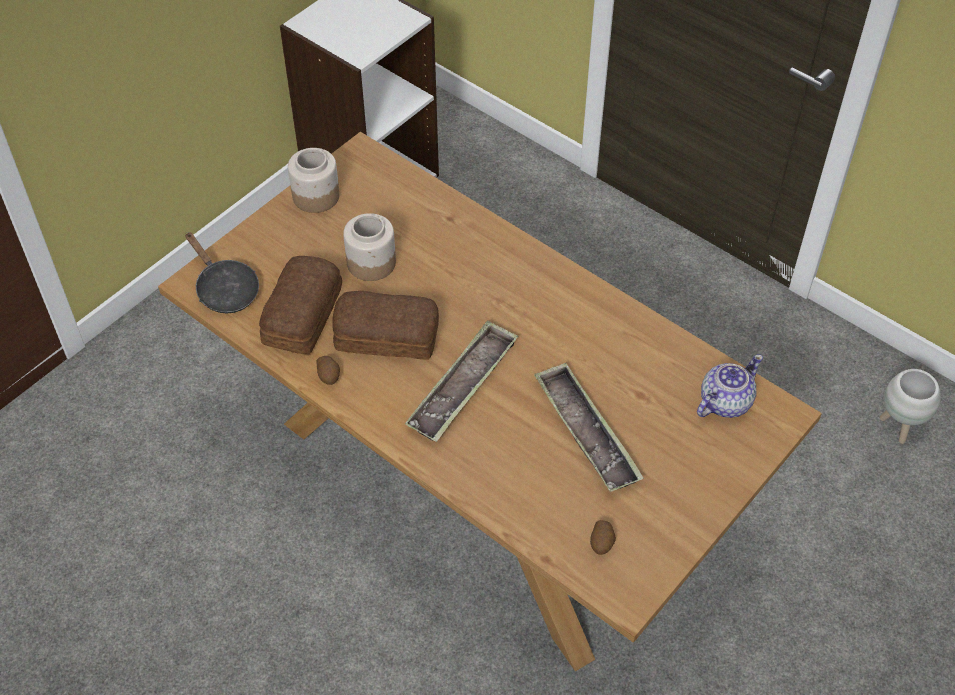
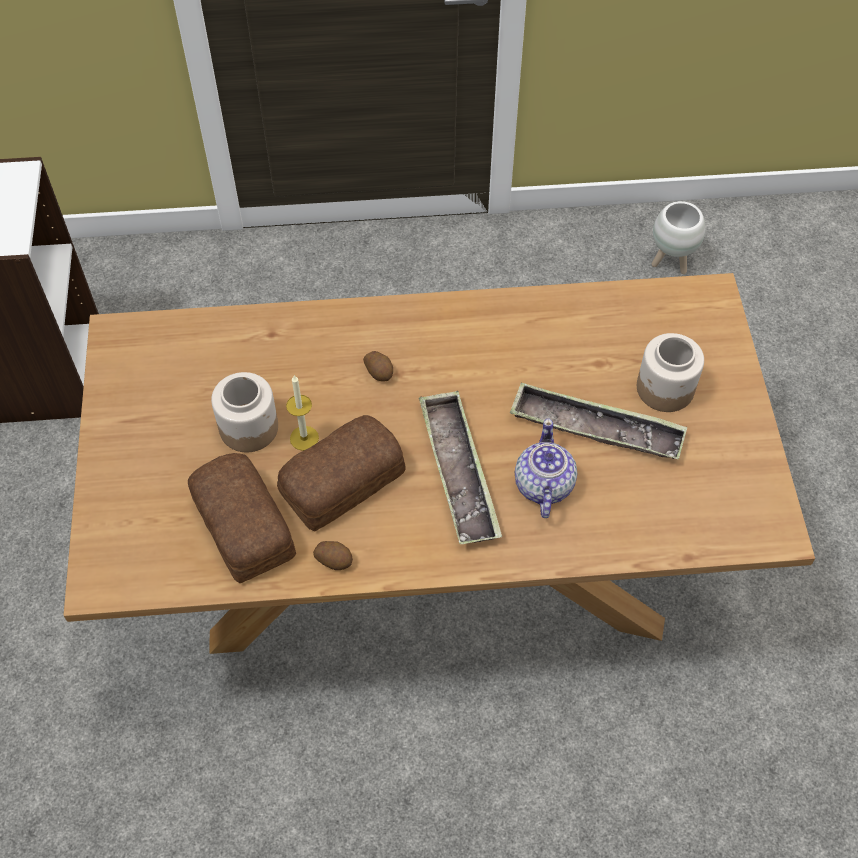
camera: 45 degrees left, 5 degrees up
black frying pan [185,232,259,313] -> none
jar [288,148,340,213] -> jar moved to [637,333,704,412]
potato [590,520,616,555] -> potato moved to [363,351,393,382]
teapot [697,354,763,418] -> teapot moved to [515,419,577,518]
none -> candle [286,376,319,451]

